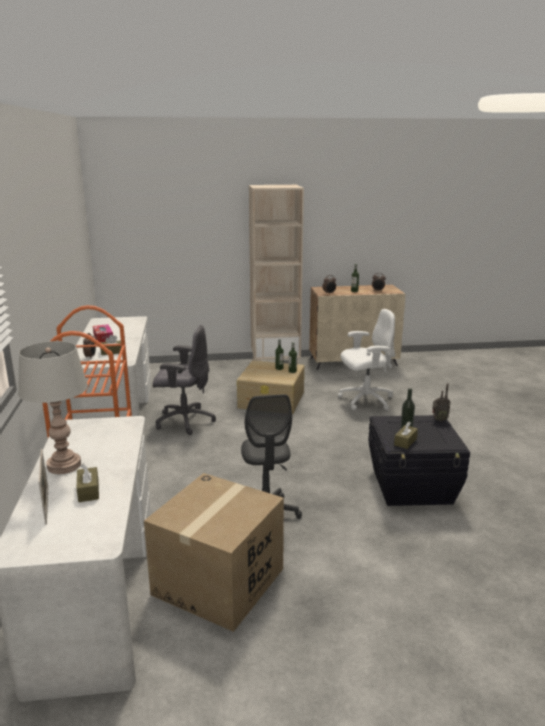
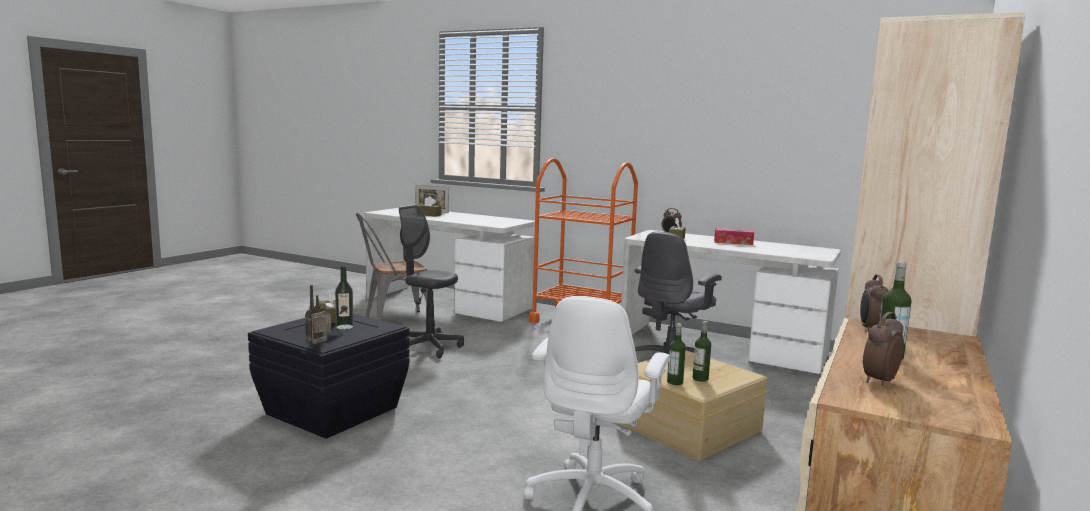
camera: 125 degrees right, 10 degrees down
grey table lamp [18,341,88,474] -> none
cardboard box [144,473,284,632] -> grey chair [356,213,435,323]

